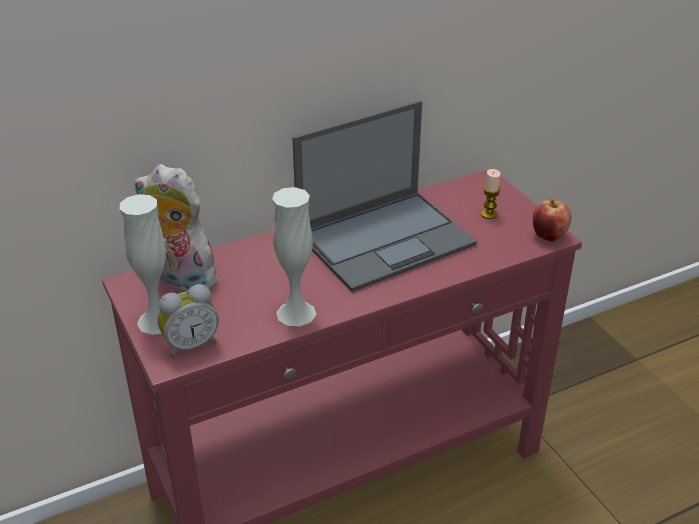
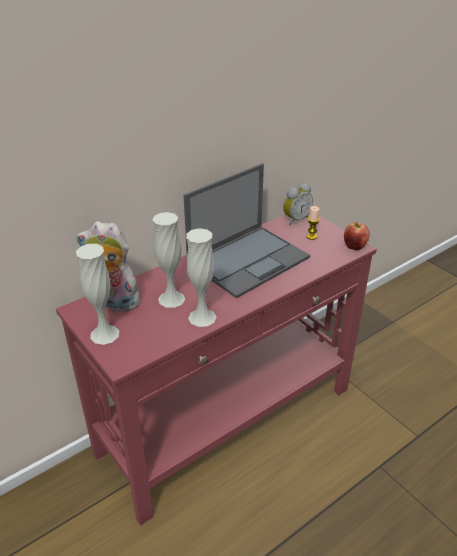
camera: 10 degrees left, 0 degrees up
alarm clock [158,284,219,358] -> alarm clock moved to [283,183,313,225]
none -> white vase [153,212,185,308]

